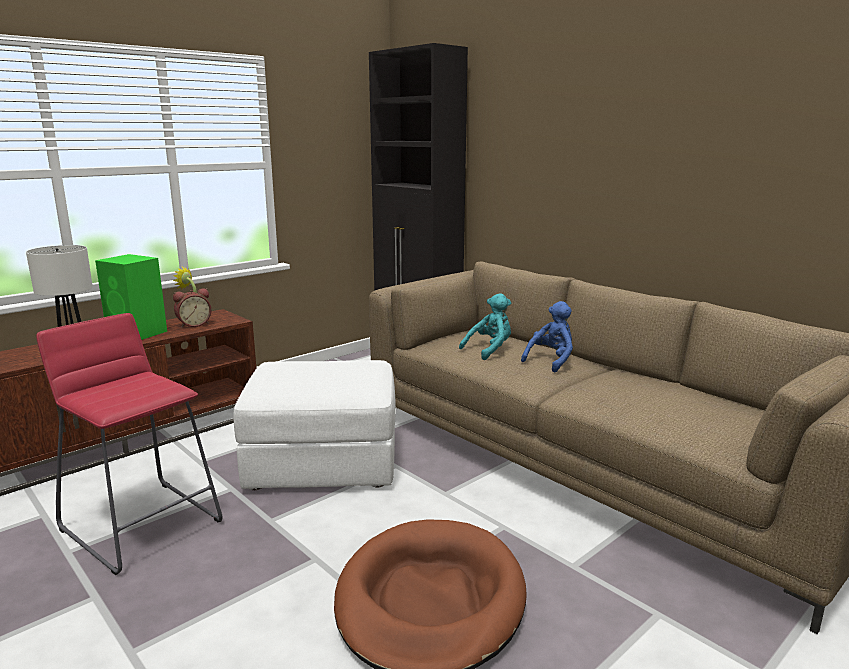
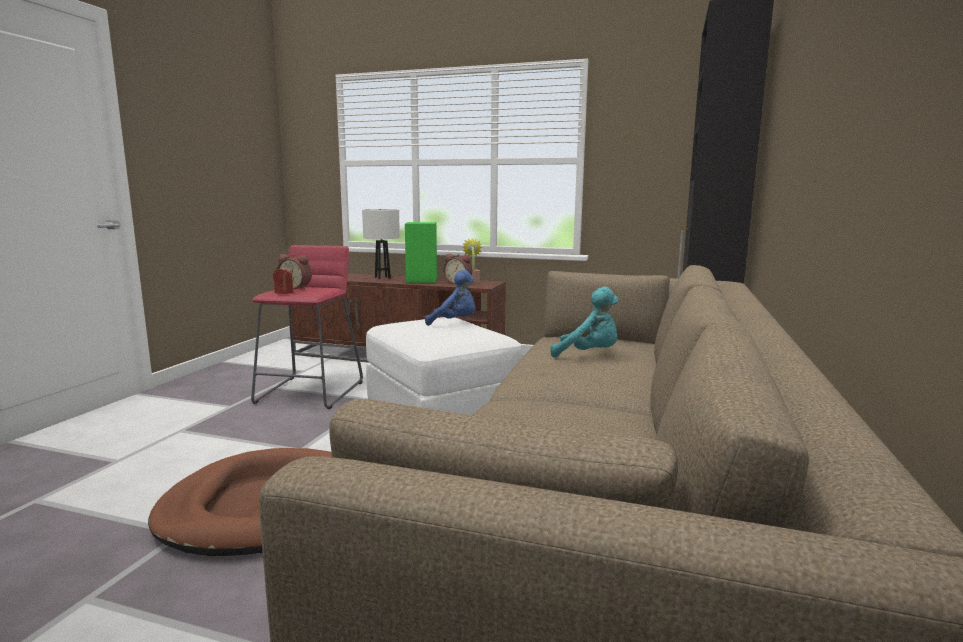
camera: 60 degrees right, 5 degrees down
blue plush toy [521,301,573,373] -> blue plush toy moved to [425,270,476,326]
none -> red candle [273,266,293,294]
none -> alarm clock [277,254,312,290]

